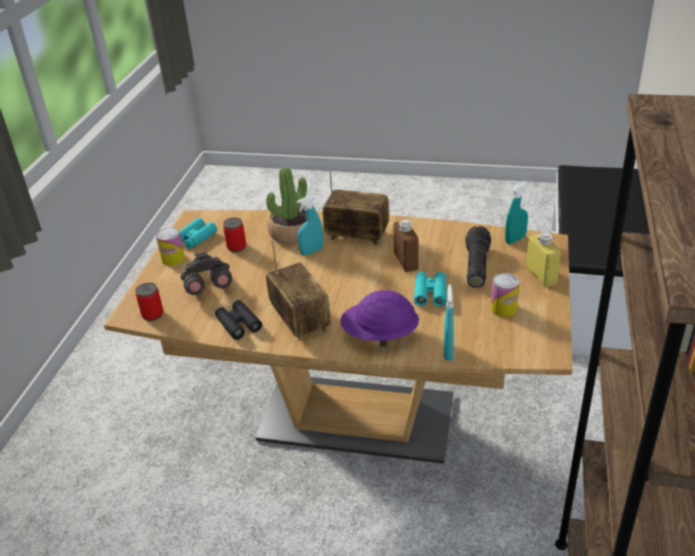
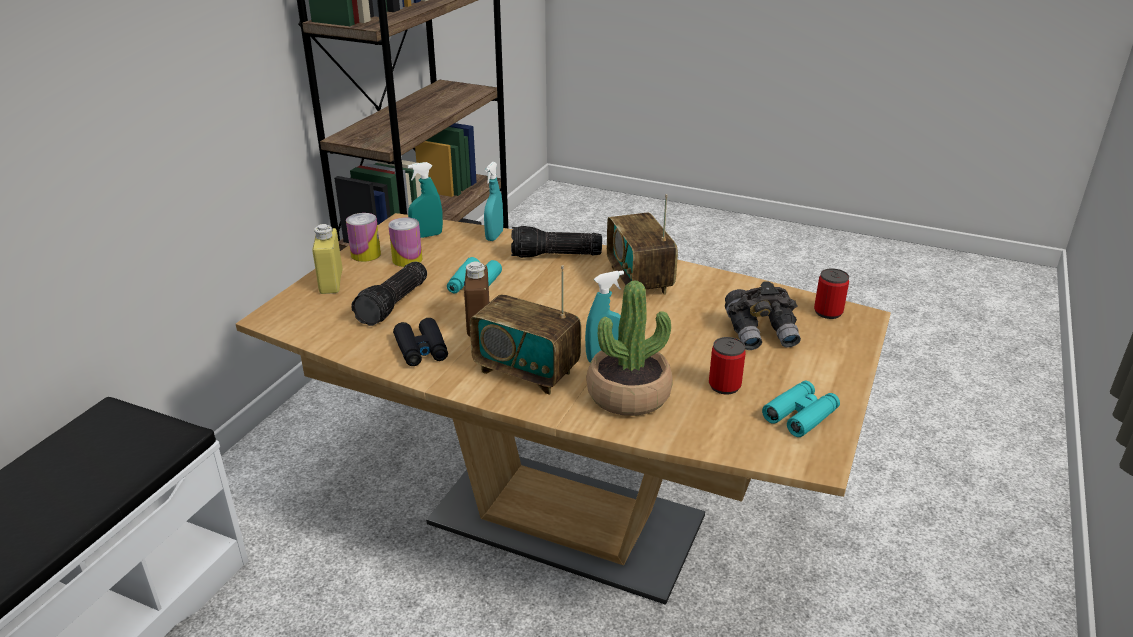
camera: 170 degrees left, 5 degrees down
can [156,227,185,266] -> can moved to [346,213,381,262]
black binoculars [215,300,262,340] -> black binoculars moved to [393,318,448,366]
purple hard hat [340,290,419,347] -> flashlight [511,226,602,258]
turquoise spray bottle [505,181,528,244] -> turquoise spray bottle moved to [408,162,443,238]

